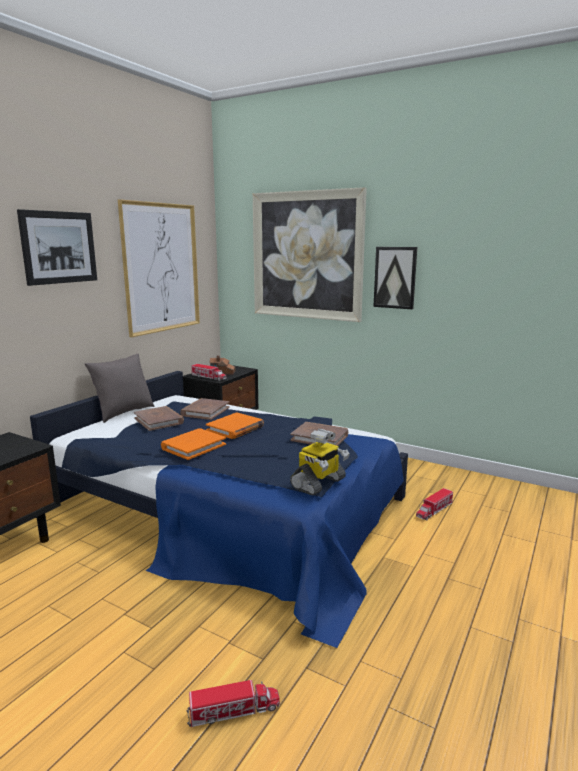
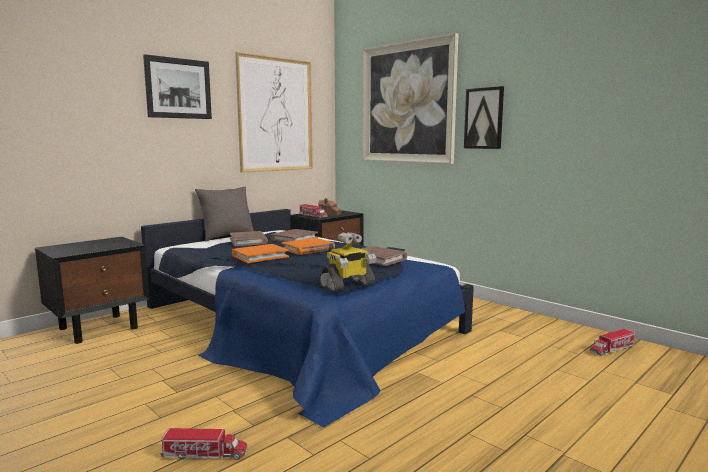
camera: 15 degrees right, 5 degrees down
toy truck [416,488,453,521] -> toy truck moved to [590,329,635,356]

